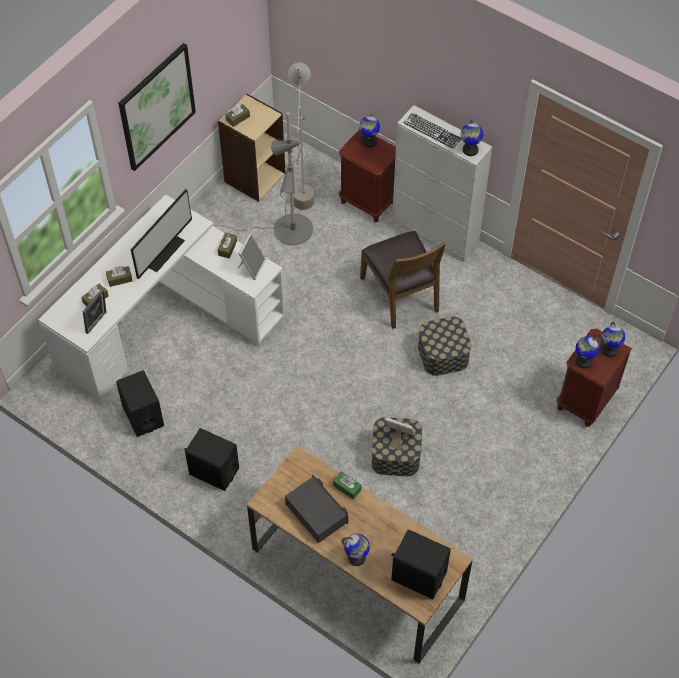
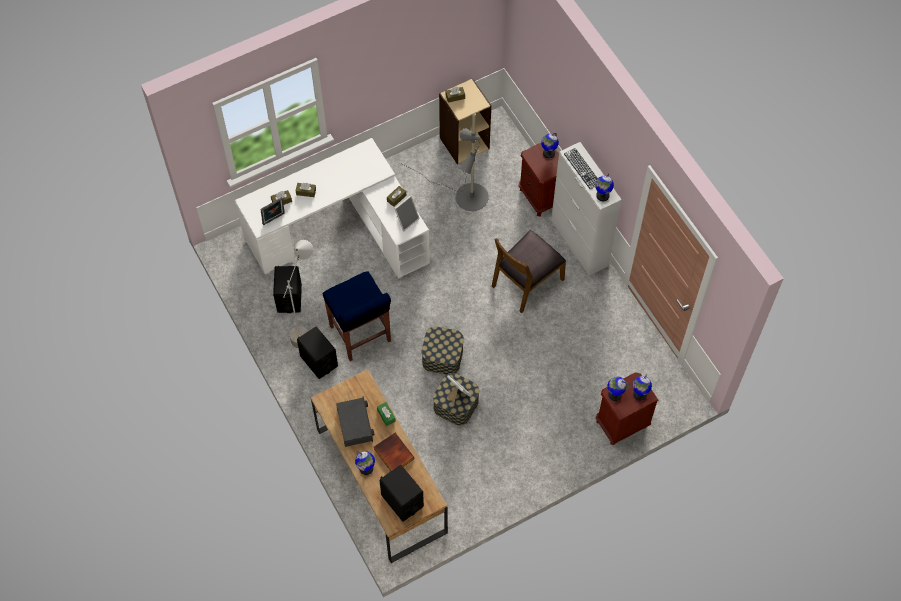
camera: 25 degrees right, 5 degrees up
picture [118,43,196,171] -> none
monitor [130,189,192,279] -> none
grey floor lamp [288,63,314,210] -> grey floor lamp moved to [283,240,313,348]
brown chair [360,231,446,329] -> brown chair turned 45 degrees clockwise [492,230,566,313]
storage box [418,316,472,376] -> storage box moved to [421,327,464,375]
none -> blue stool [323,272,391,361]
none -> book [374,433,414,471]

